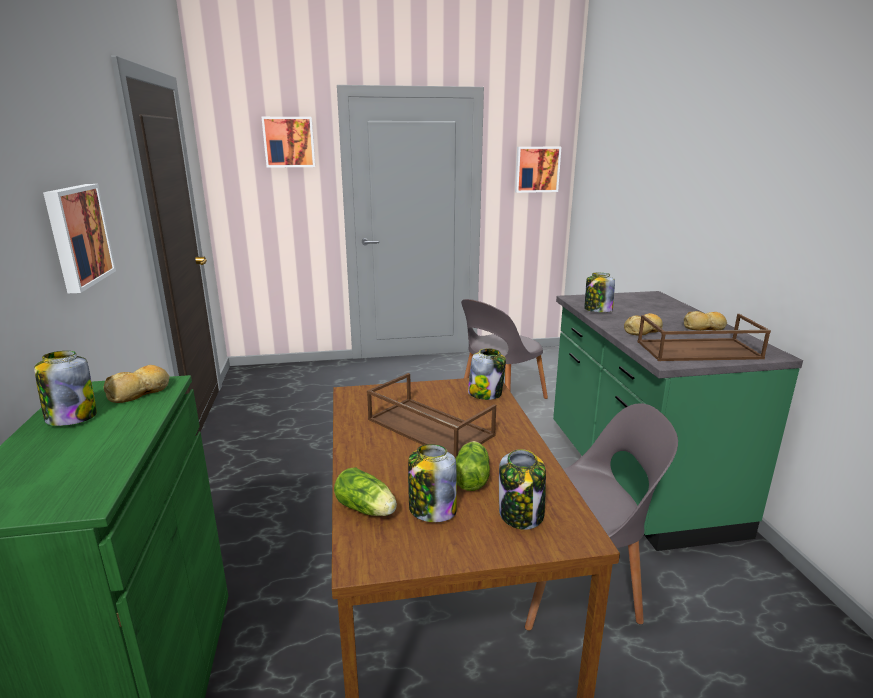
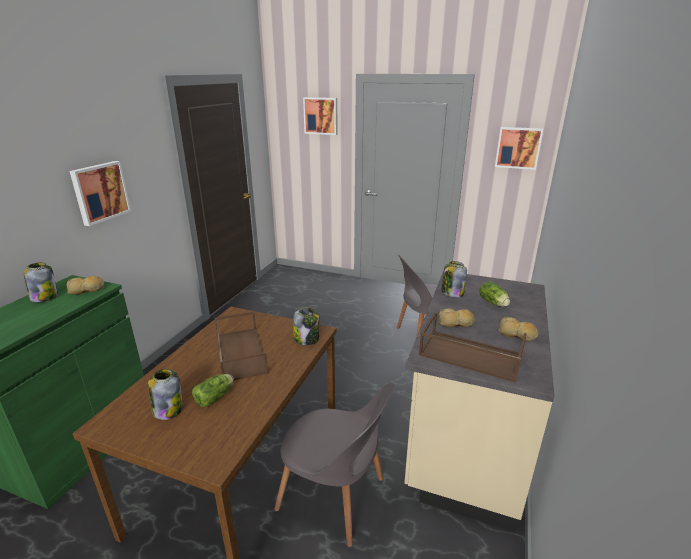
camera: 30 degrees right, 5 degrees up
lettuce [334,467,397,516] -> lettuce moved to [479,281,510,307]
jar [499,449,546,530] -> none
green counter [553,291,803,551] -> beige counter [404,271,554,532]

